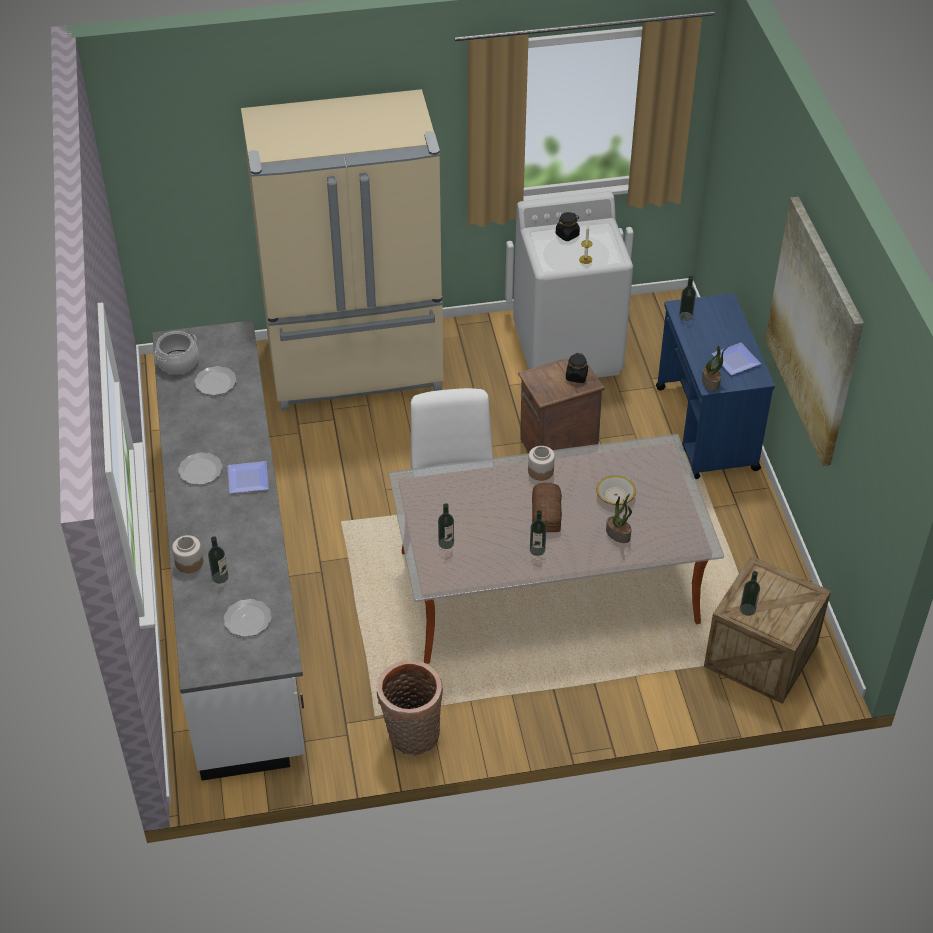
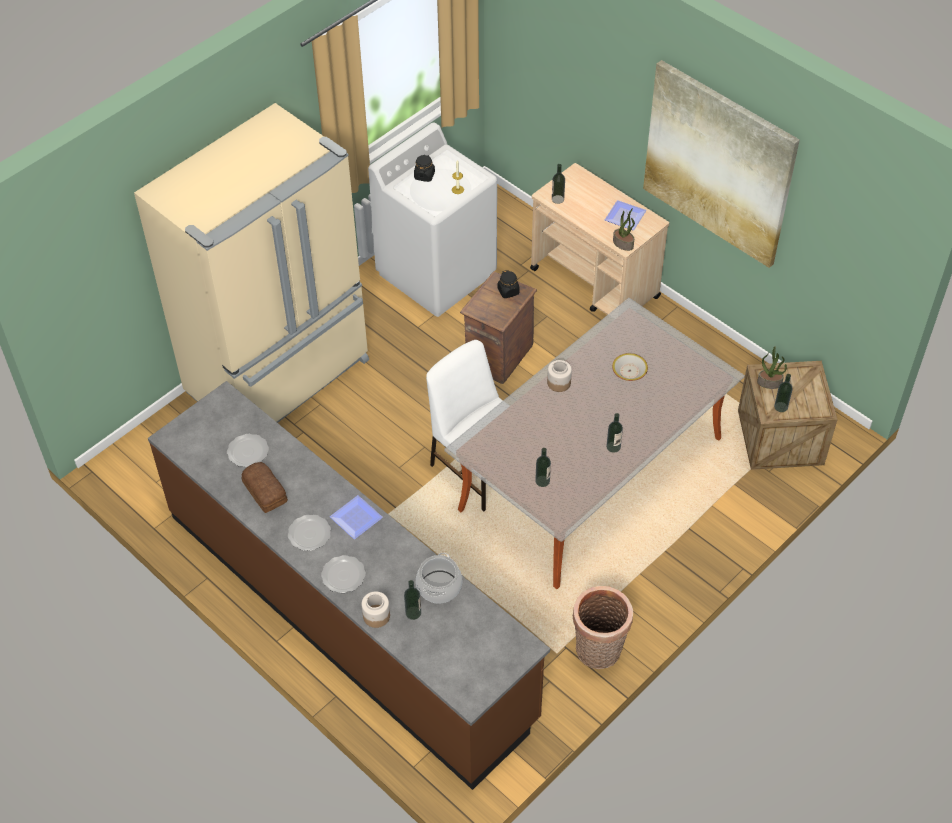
camera: 35 degrees left, 5 degrees up
white counter [152,320,305,781] -> brown counter [148,381,550,790]
cooking pot [154,331,199,375] -> cooking pot moved to [416,553,462,604]
plate [224,599,271,637] -> plate moved to [321,555,366,593]
bread [532,483,562,532] -> bread moved to [242,462,288,513]
potted plant [606,494,632,543] -> potted plant moved to [757,346,787,389]
blue cart [656,293,775,479] -> beige cart [530,163,669,315]

